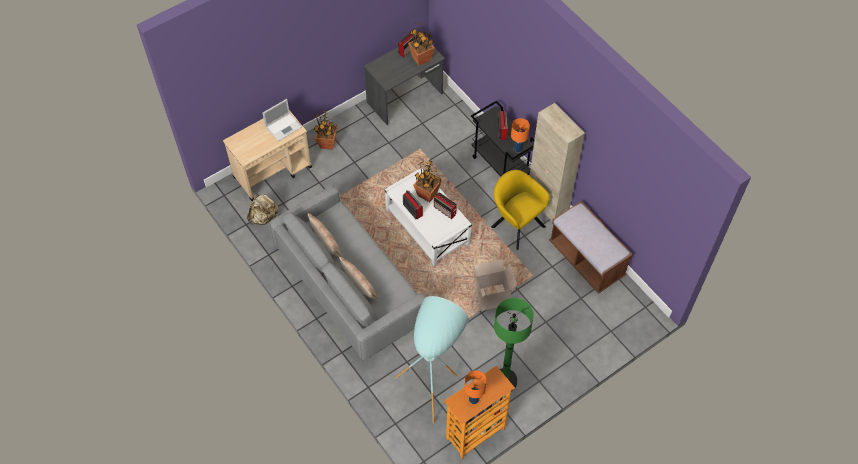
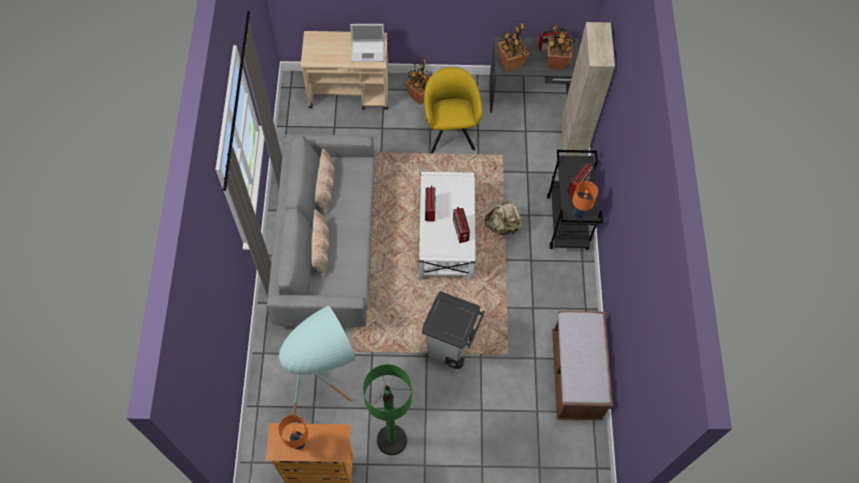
camera: 35 degrees right, 5 degrees up
beige backpack [247,194,279,225] -> beige backpack moved to [485,199,523,236]
potted plant [413,160,442,202] -> potted plant moved to [498,21,529,72]
cardboard box [473,259,517,311] -> grey trash can [422,291,485,369]
yellow armchair [491,170,550,250] -> yellow armchair moved to [424,67,482,154]
beige cabinet [530,103,585,221] -> beige cabinet moved to [561,22,615,156]

